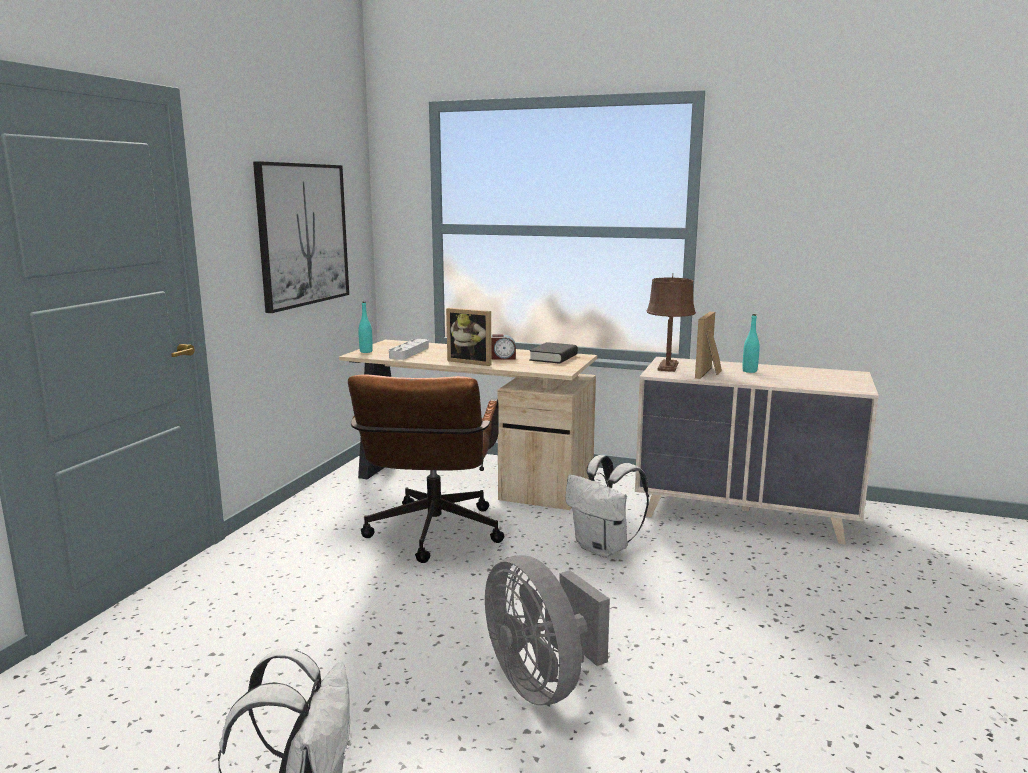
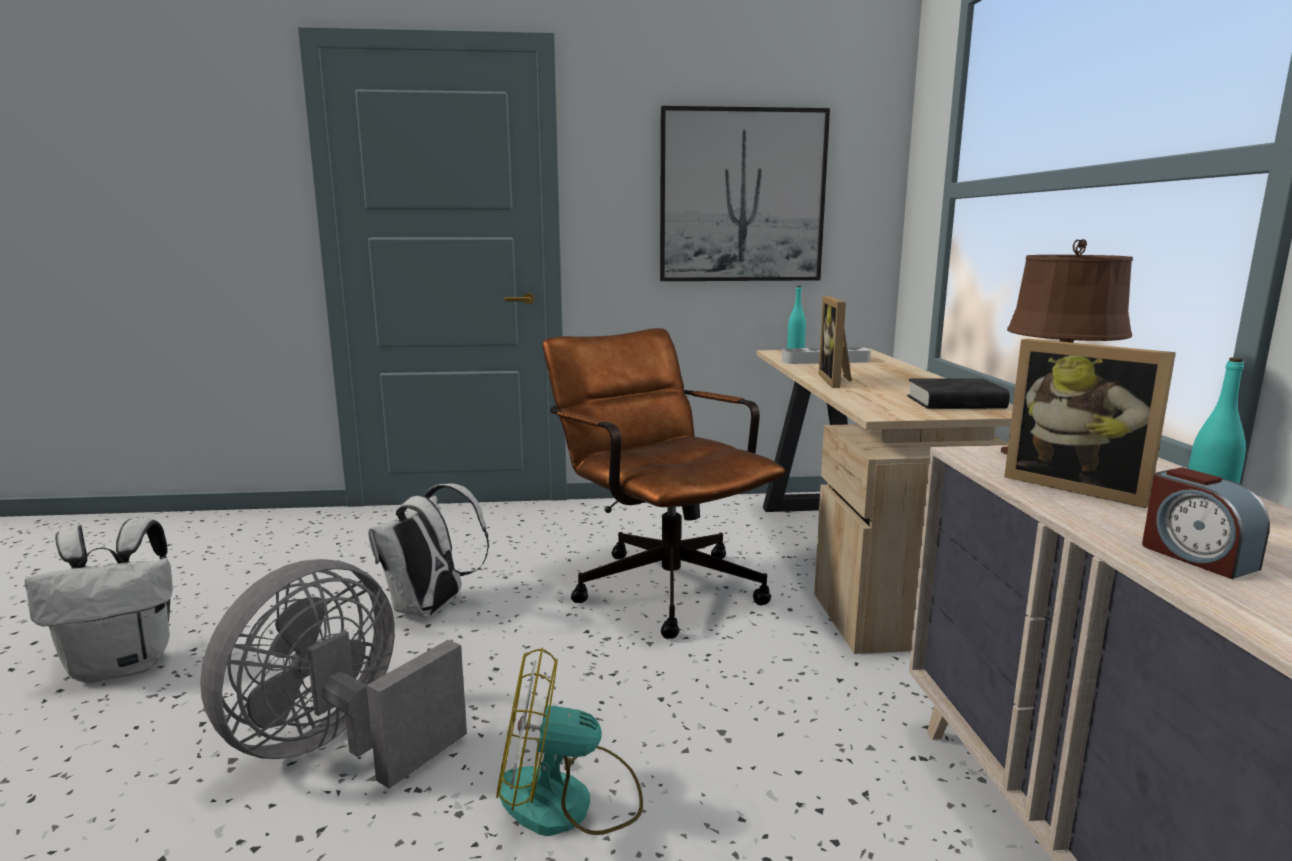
camera: 65 degrees right, 0 degrees up
brown office chair [348,374,504,563] -> brown office chair turned 75 degrees clockwise [543,328,785,639]
alarm clock [491,334,516,359] -> alarm clock moved to [1142,467,1270,579]
white backpack [565,455,649,558] -> white backpack moved to [368,484,489,617]
picture frame [695,312,722,379] -> picture frame turned 135 degrees counterclockwise [1004,338,1176,508]
none -> fan [496,647,643,836]

